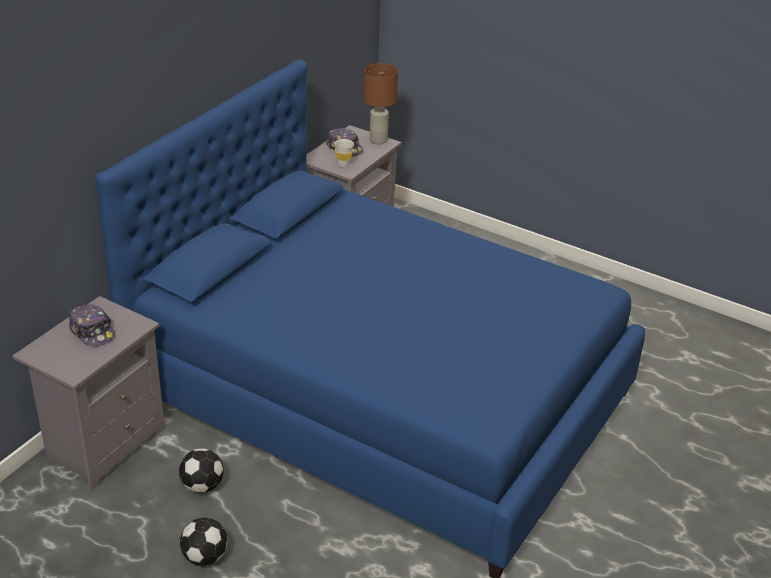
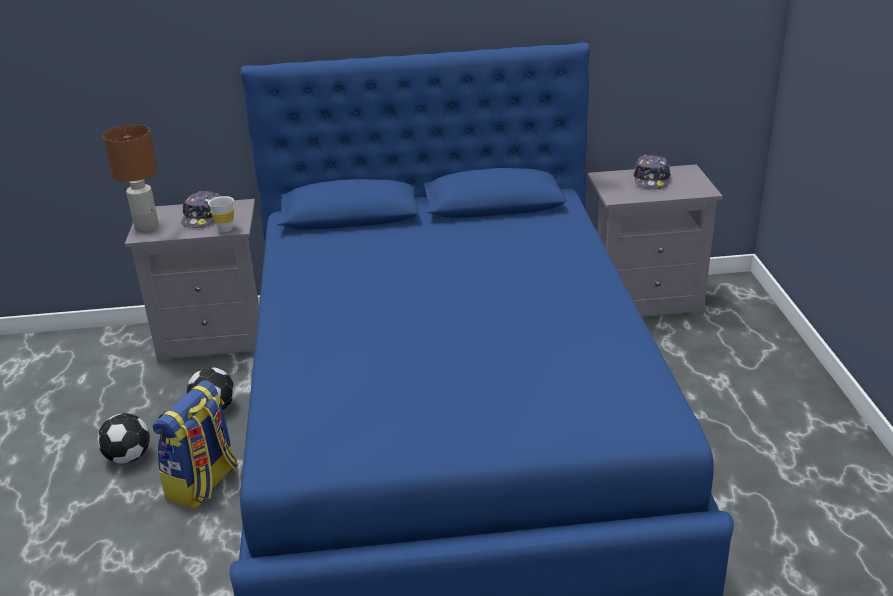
camera: 55 degrees right, 5 degrees down
white cup [334,139,354,167] -> white cup moved to [208,196,234,232]
brown table lamp [363,63,398,144] -> brown table lamp moved to [103,125,159,232]
none -> backpack [153,380,238,509]

